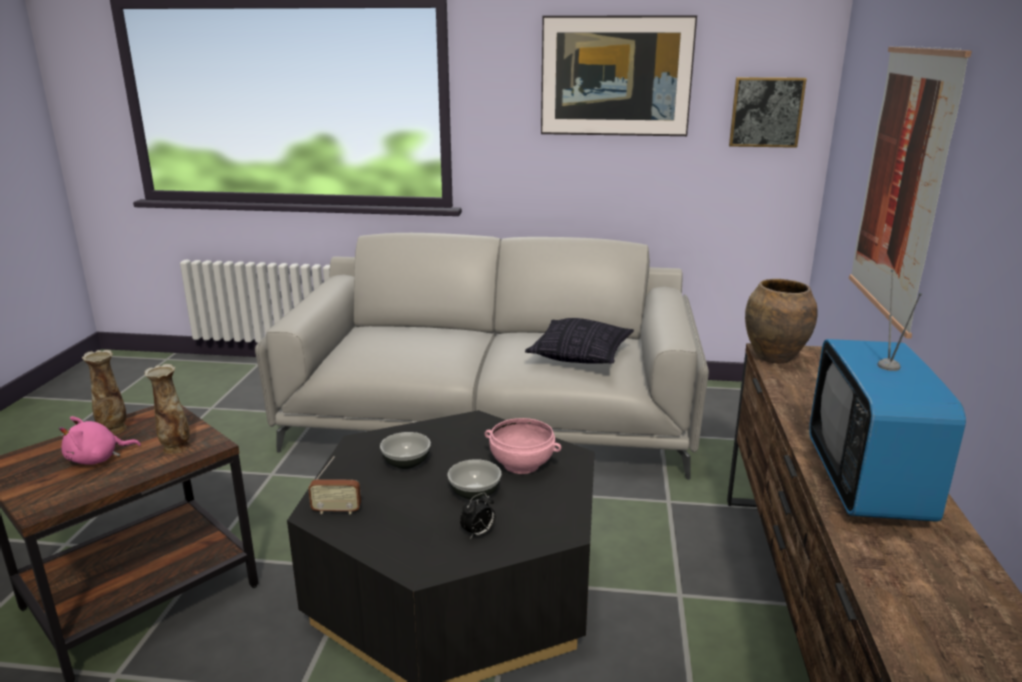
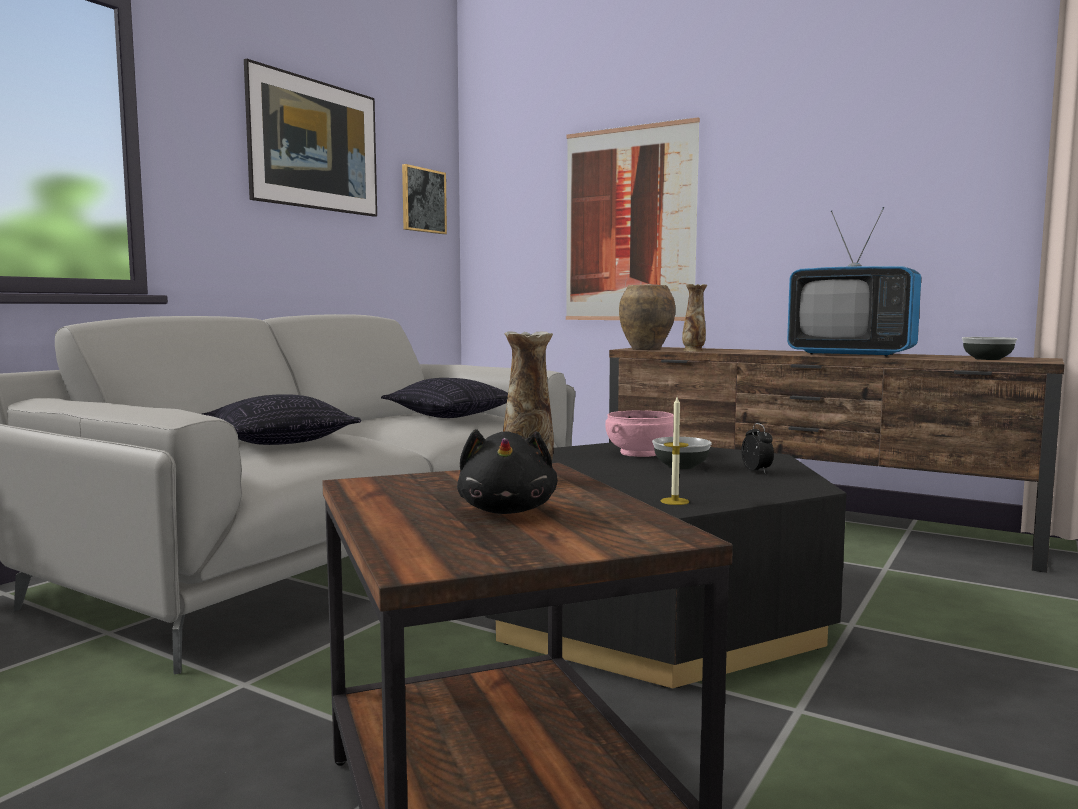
camera: 65 degrees left, 15 degrees down
pink plush toy [59,416,141,465] -> black plush toy [457,429,558,514]
vase [82,350,127,435] -> vase moved to [682,284,707,352]
radio [308,457,361,514] -> candle [661,397,689,505]
bowl [380,432,431,469] -> bowl moved to [962,337,1017,360]
none -> pillow [202,394,361,445]

